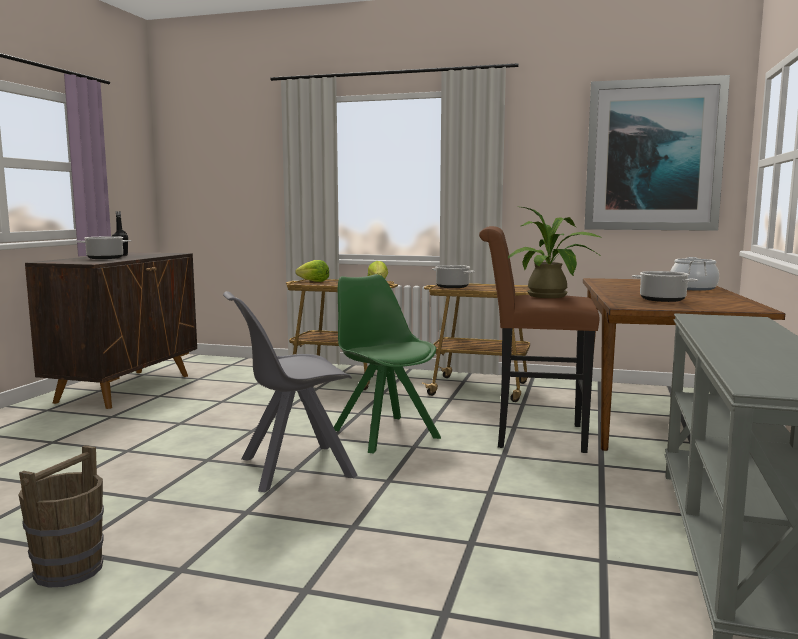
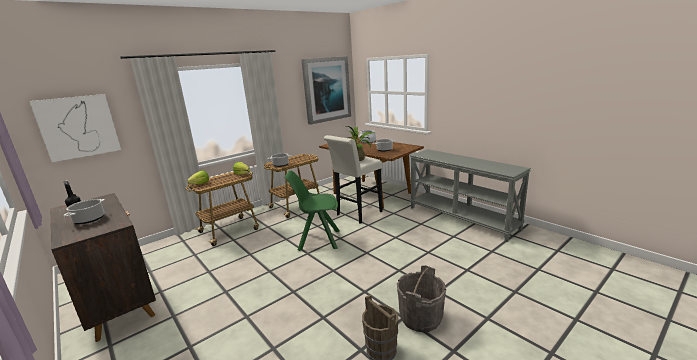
camera: 55 degrees left, 10 degrees up
grey chair [223,291,357,492] -> none
brown stool [479,226,599,453] -> white stool [324,135,383,224]
none -> picture [29,94,121,163]
none -> grey bucket [397,265,446,332]

